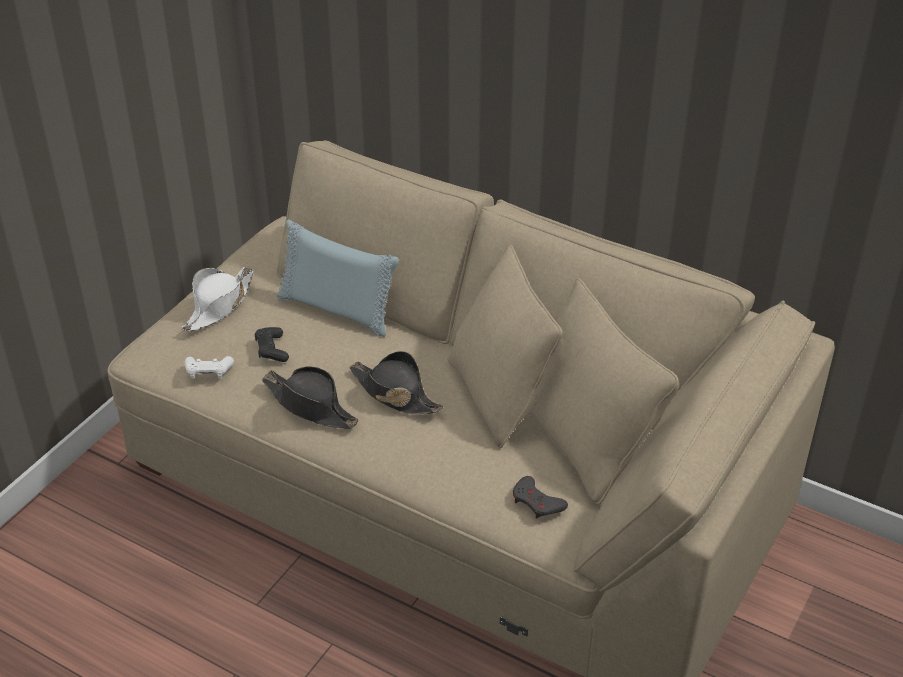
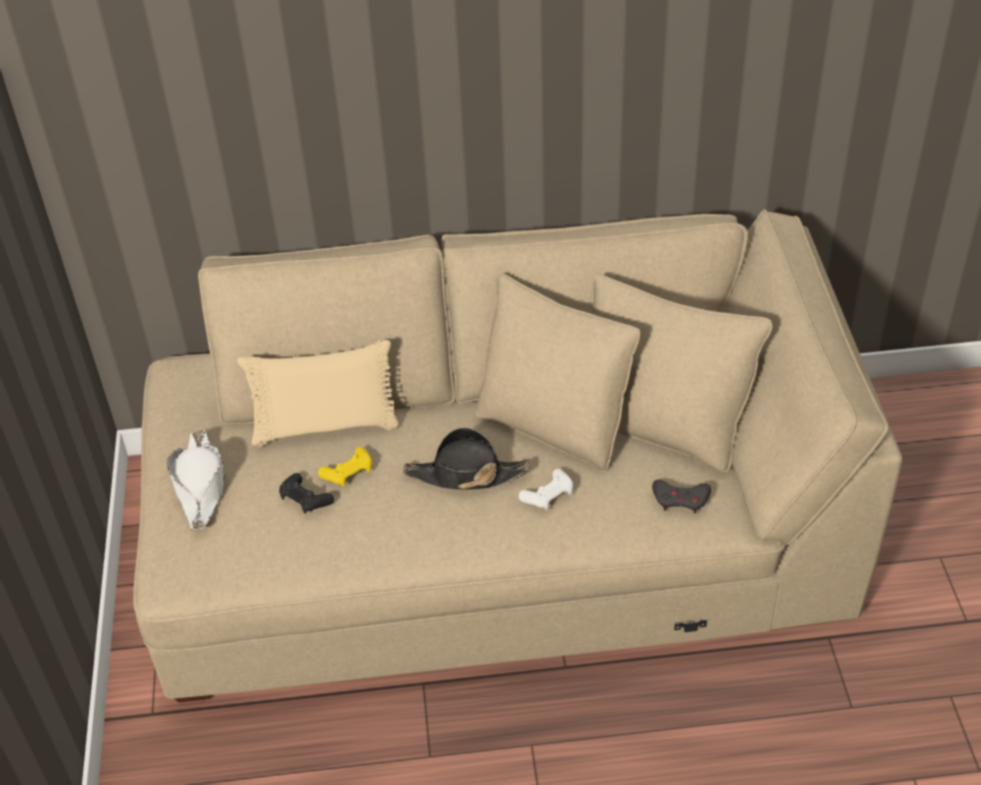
camera: 35 degrees left, 5 degrees up
white game controller [185,356,234,379] -> white game controller moved to [519,469,573,510]
black hat [262,366,359,429] -> none
blue pillow [277,220,399,337] -> beige pillow [237,340,399,448]
none -> yellow game controller [318,447,372,487]

